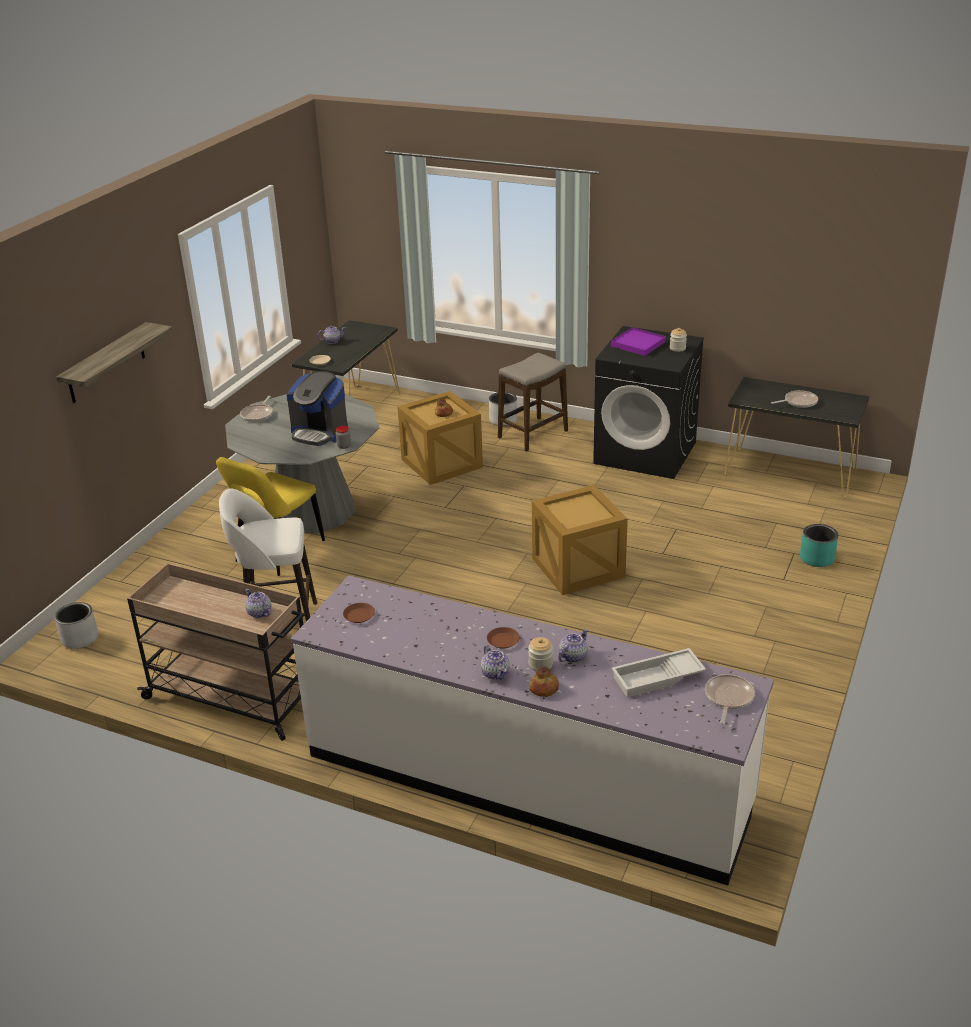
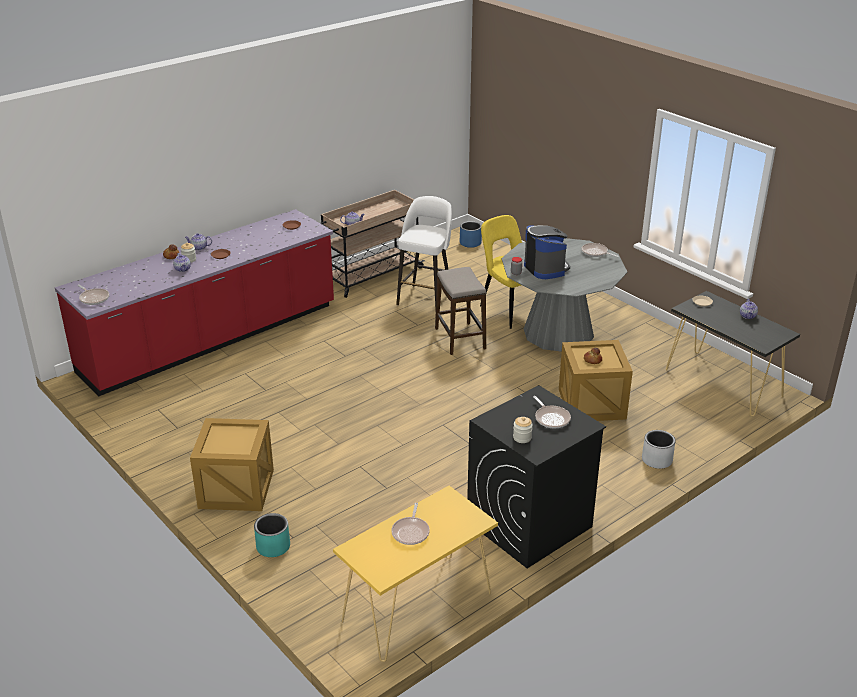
camera: 115 degrees right, 0 degrees up
grey planter [54,602,99,649] -> blue planter [460,221,482,248]
shelf [56,322,173,403] -> none
coffee machine [286,371,348,446] -> coffee machine turned 105 degrees clockwise [524,225,570,279]
white counter [291,575,774,885] -> red counter [55,209,334,397]
stool [498,353,568,451] -> stool moved to [435,267,486,355]
crate [532,485,628,595] -> crate moved to [190,418,274,511]
purple tray [611,327,666,356] -> frying pan [533,396,571,428]
white tray [611,648,706,697] -> none
black console table [724,377,869,498] -> yellow console table [333,486,498,662]

